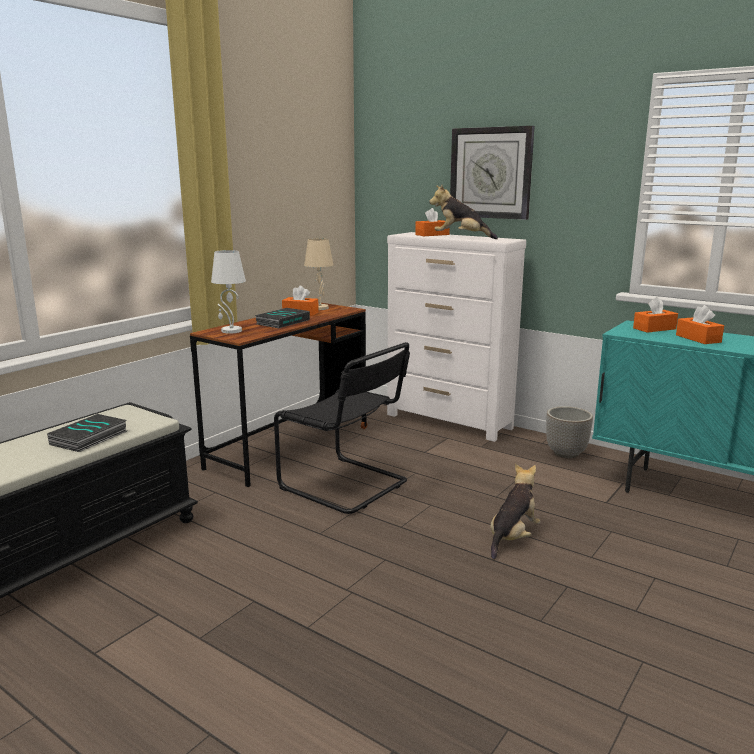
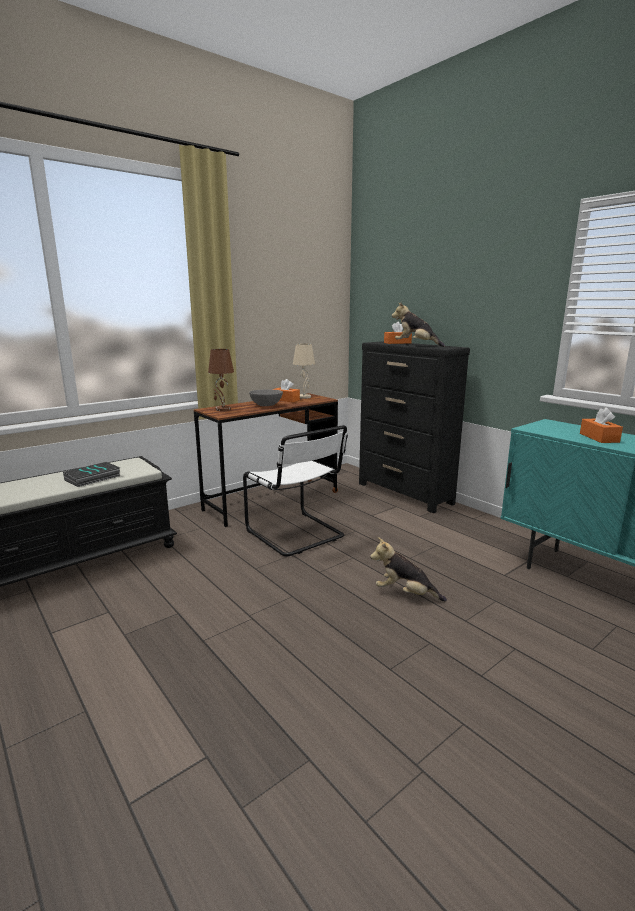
camera: 15 degrees right, 0 degrees up
white table lamp [211,250,246,334] -> brown table lamp [208,349,234,411]
book [255,308,310,328] -> grey bowl [249,389,283,406]
black chair [274,342,410,514] -> white chair [243,425,348,556]
white dresser [387,232,526,442] -> black dresser [359,341,470,513]
wall clock [450,126,534,220] -> none
plush toy [490,464,541,560] -> plush toy turned 120 degrees counterclockwise [370,537,447,602]
planter [546,406,593,458] -> none
orange tissue box [633,297,678,333] -> none

